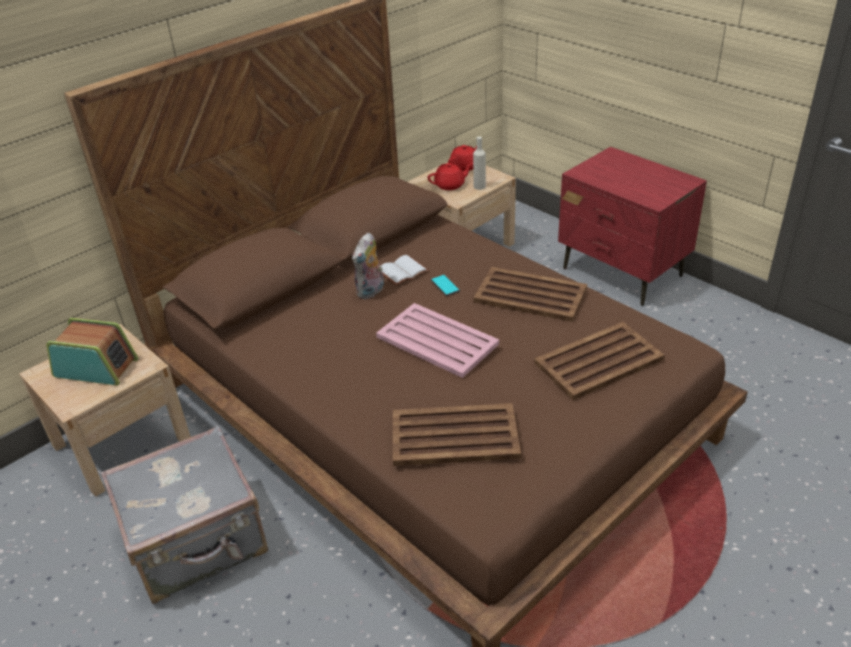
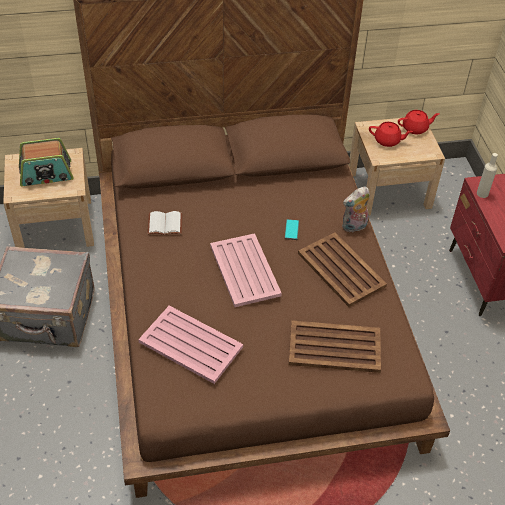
camera: 30 degrees right, 10 degrees up
radio [46,318,139,386] -> radio turned 120 degrees clockwise [19,138,74,186]
plush toy [352,233,384,300] -> plush toy moved to [342,186,370,233]
white book [381,255,429,286] -> white book moved to [147,211,182,235]
brown tray [393,403,521,466] -> pink tray [138,306,243,384]
beige bottle [473,137,486,190] -> beige bottle moved to [477,153,498,198]

